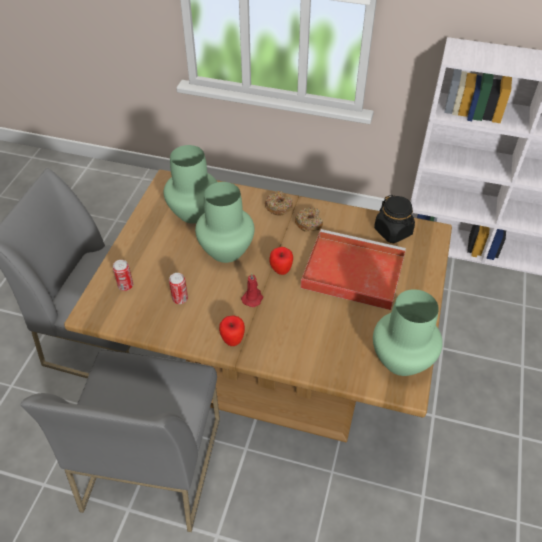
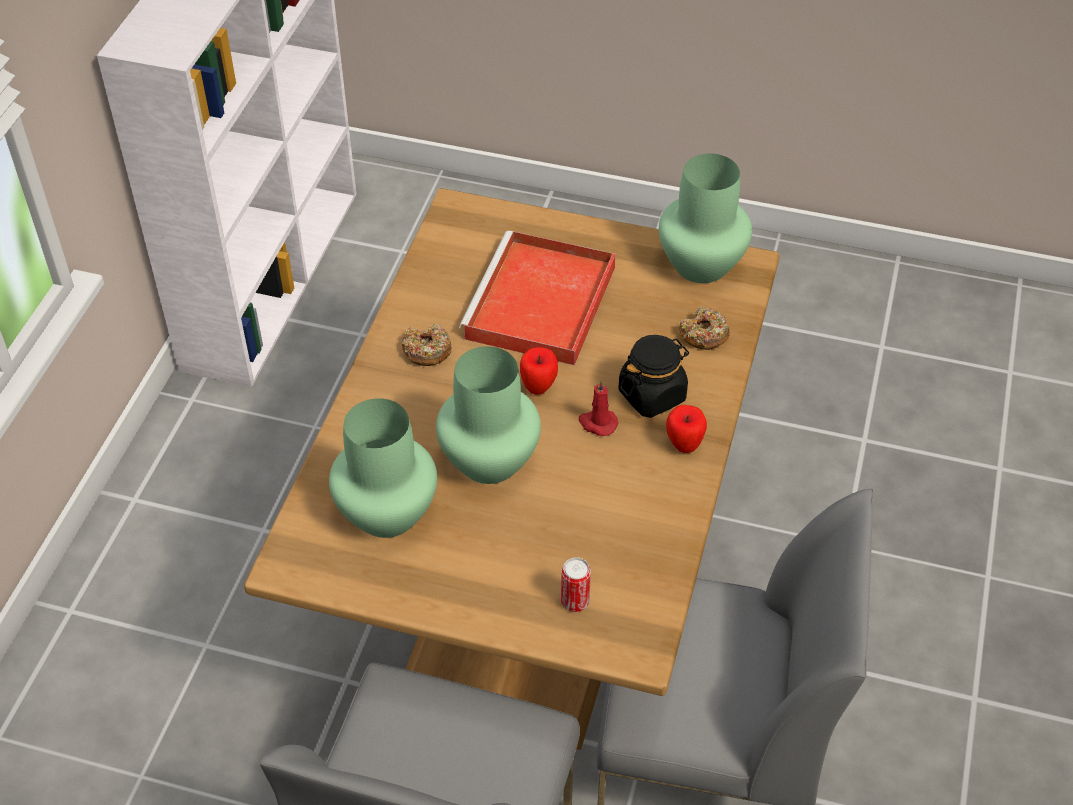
camera: 90 degrees left, 0 degrees up
can [169,273,188,304] -> none
donut [265,191,293,216] -> donut moved to [679,307,730,350]
black jar [374,195,415,243] -> black jar moved to [618,335,689,418]

